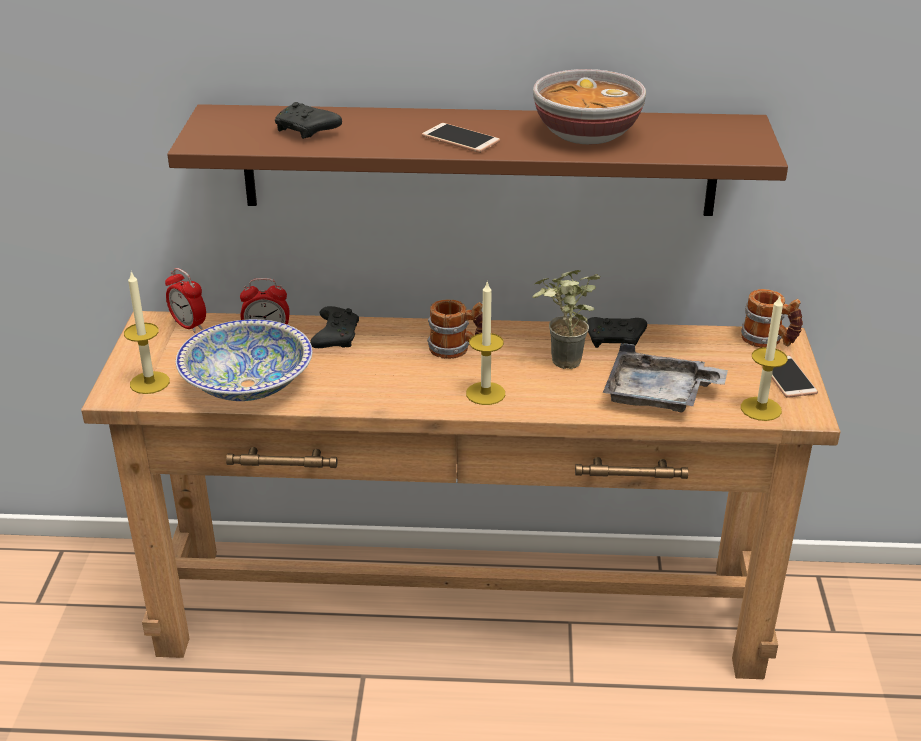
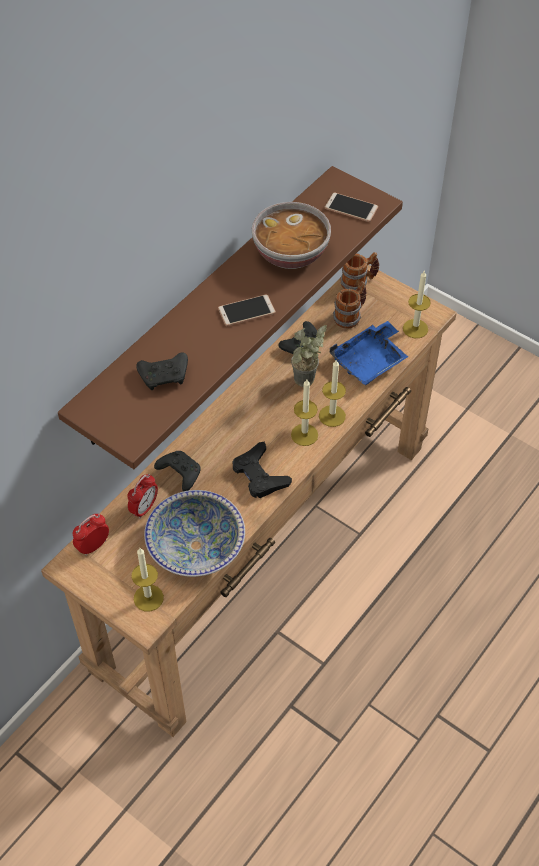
camera: 55 degrees left, 20 degrees up
alarm clock [165,268,206,333] -> alarm clock turned 150 degrees clockwise [73,514,109,556]
mug [427,300,483,359] -> mug moved to [333,281,367,329]
grey tray [603,343,728,412] -> blue tray [329,321,408,385]
phone [772,356,818,398] -> phone moved to [324,193,378,222]
none -> black game controller [232,441,292,498]
none -> candle [319,360,346,427]

